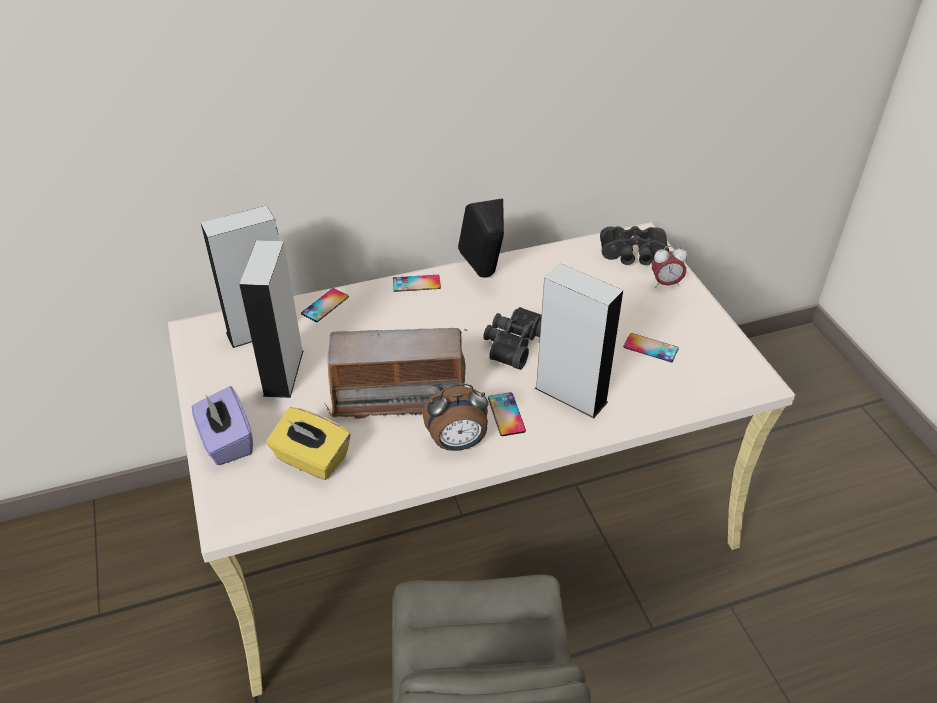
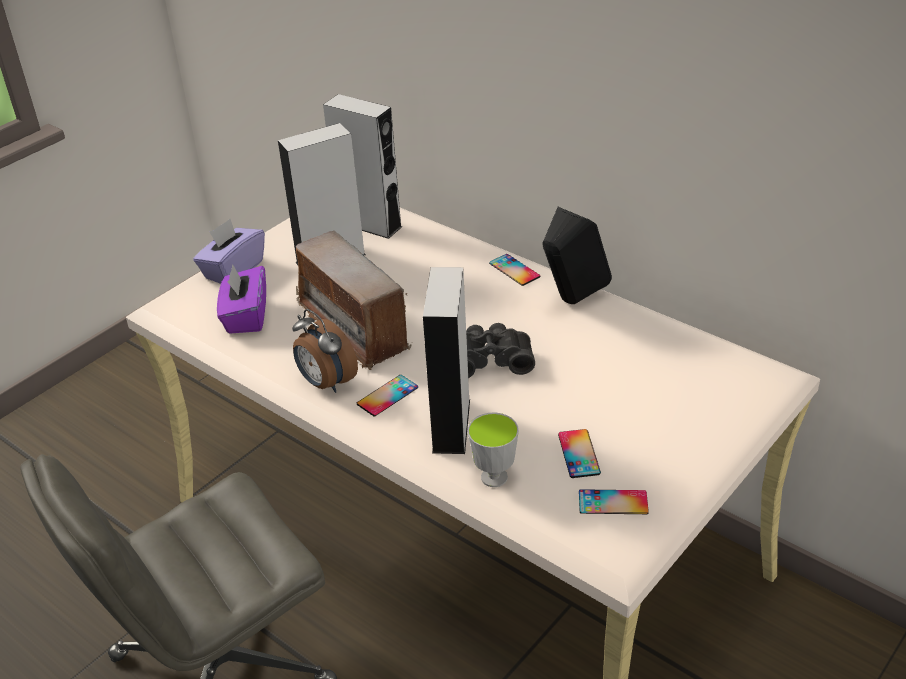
camera: 60 degrees right, 5 degrees down
yellow tissue box [266,407,351,480] -> purple tissue box [217,264,266,333]
phone [301,288,349,322] -> phone moved to [579,489,649,514]
black binoculars [600,226,669,265] -> none
alarm clock [652,245,688,288] -> none
none -> cup [468,413,519,487]

